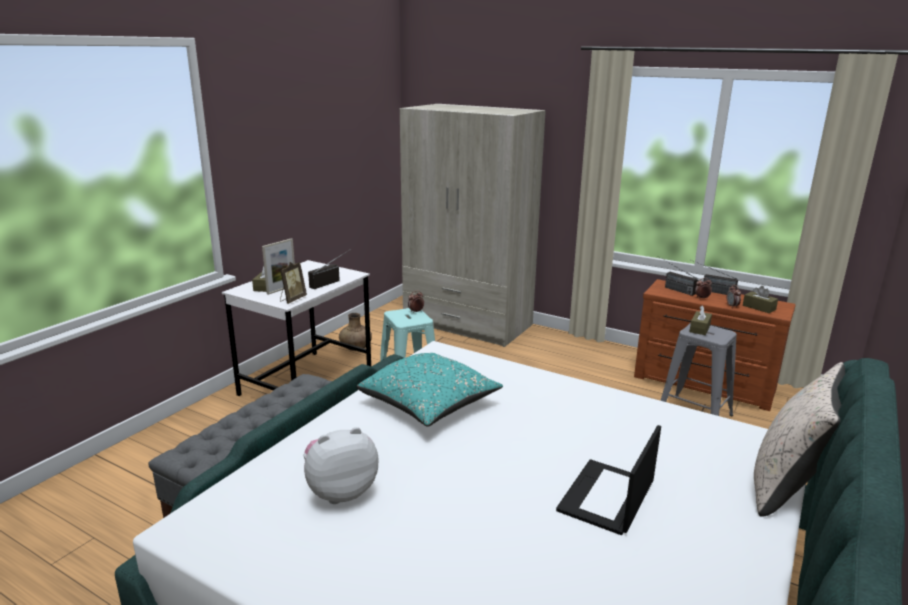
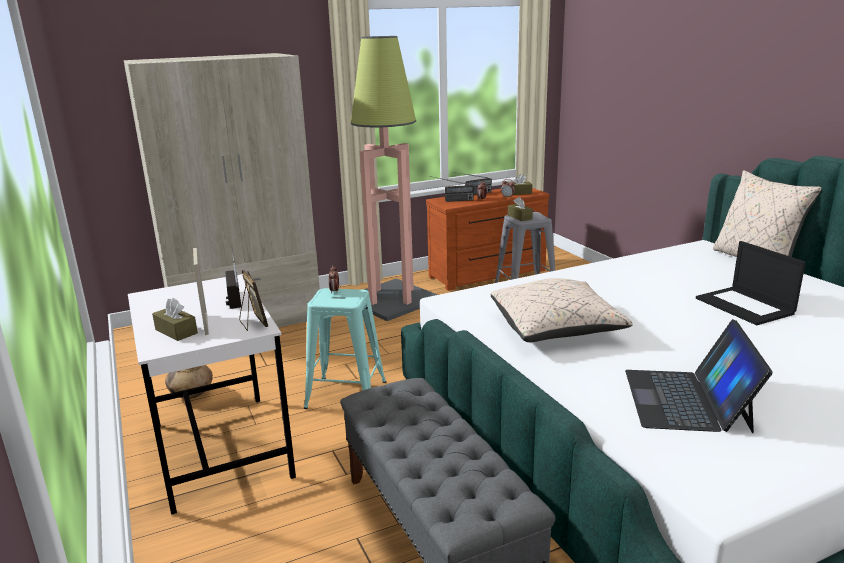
camera: 55 degrees left, 0 degrees up
plush toy [303,427,379,504] -> laptop [625,319,773,433]
turquoise pillow [357,353,503,427] -> beige pillow [491,278,633,342]
none -> floor lamp [342,36,438,321]

